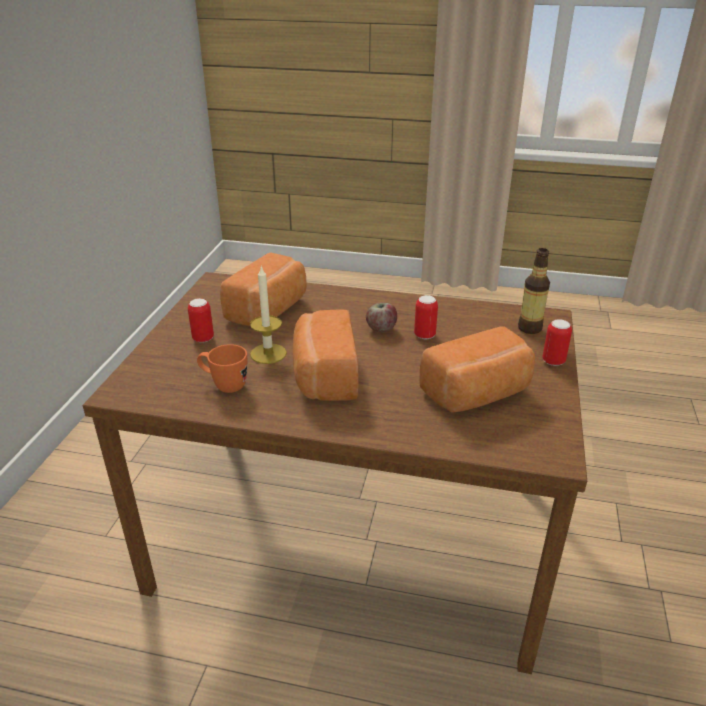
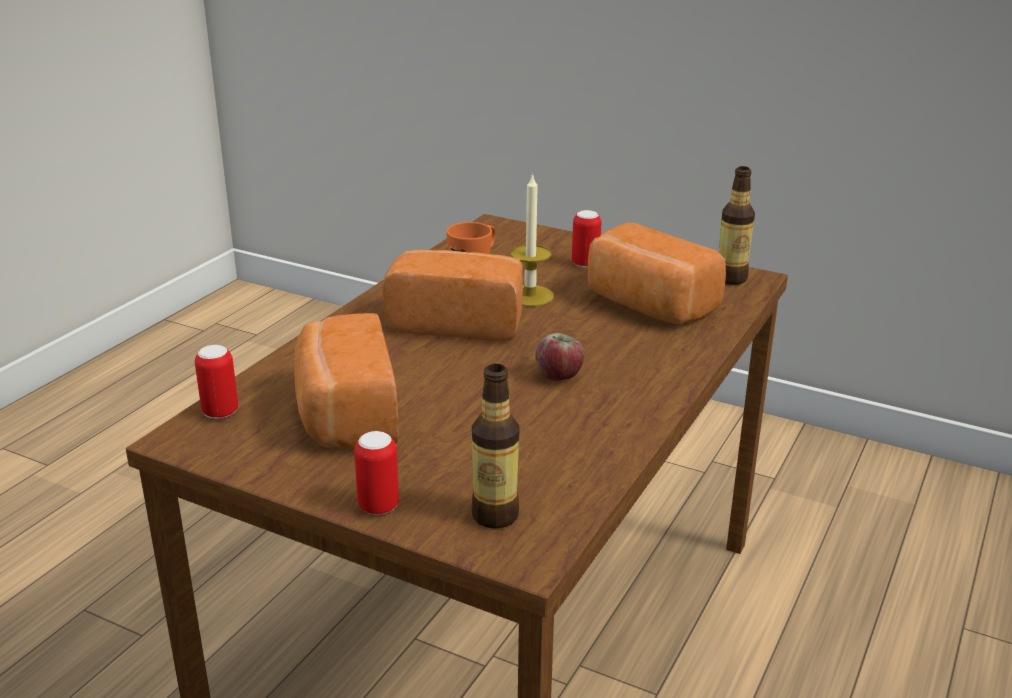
camera: 105 degrees right, 5 degrees down
can [414,295,438,339] -> can moved to [195,345,238,419]
none -> bottle [719,166,755,285]

